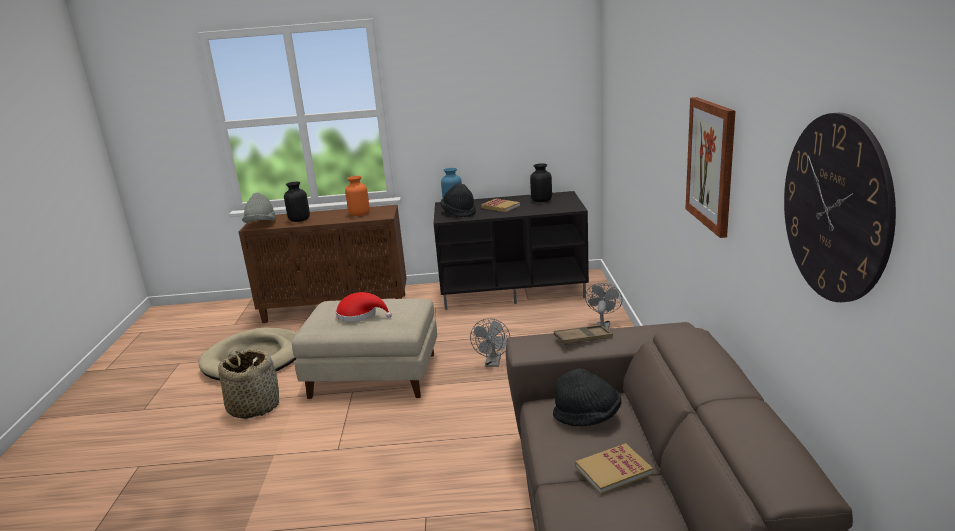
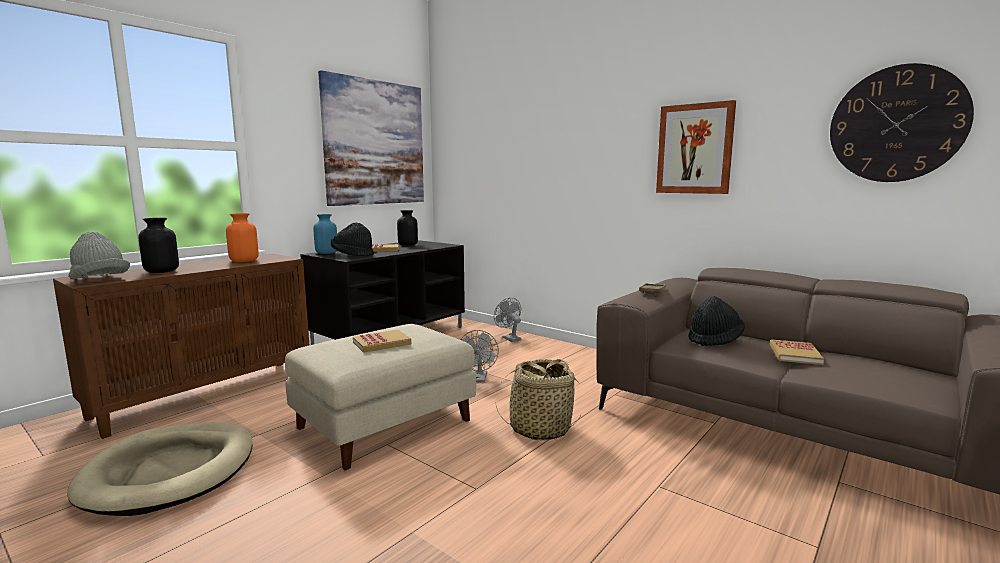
camera: 50 degrees left, 10 degrees down
basket [218,349,279,419] -> basket moved to [495,359,580,440]
red hat [336,292,392,322] -> book [353,330,411,353]
grey fan [470,318,510,367] -> grey fan turned 45 degrees clockwise [461,330,499,382]
none -> picture [318,70,424,206]

